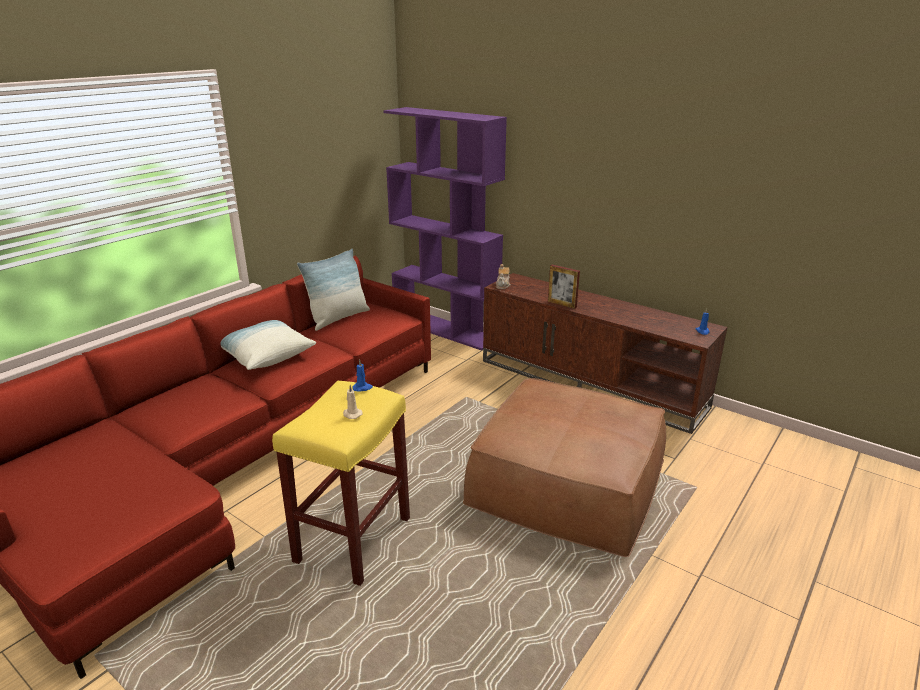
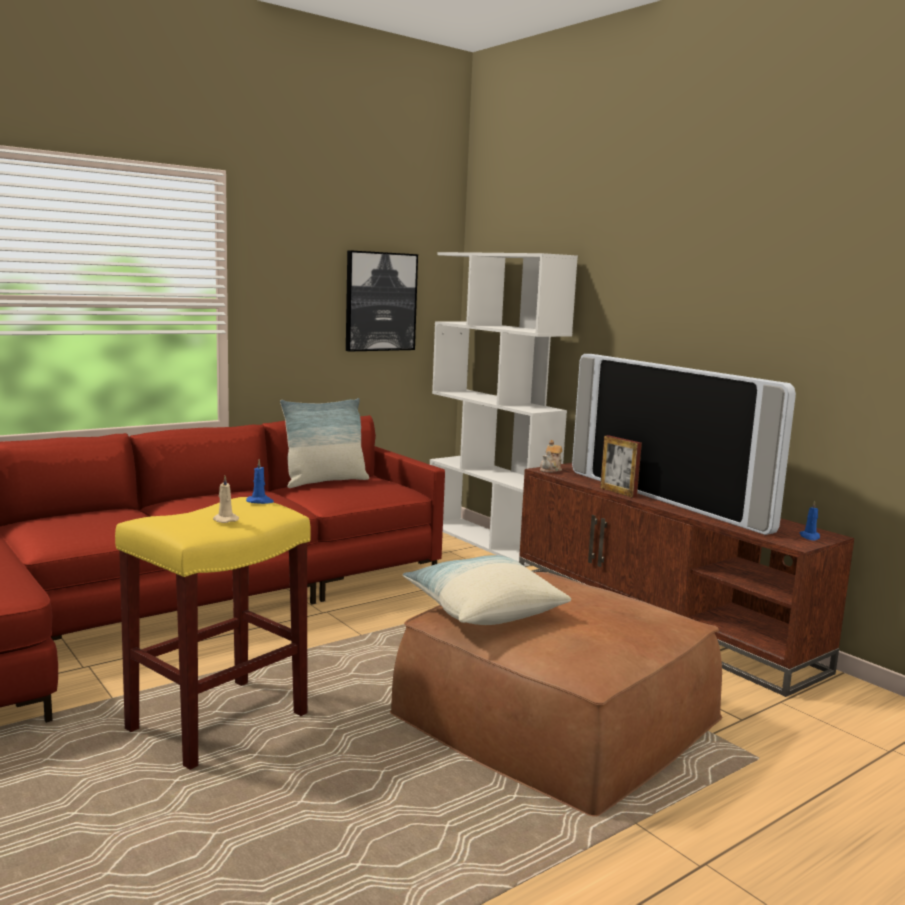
camera: 15 degrees right, 15 degrees down
pillow [220,320,316,370] -> pillow moved to [403,555,571,625]
purple bookcase [383,107,507,351] -> white bookcase [430,252,578,566]
none -> picture [346,250,418,352]
none -> television [572,354,796,535]

